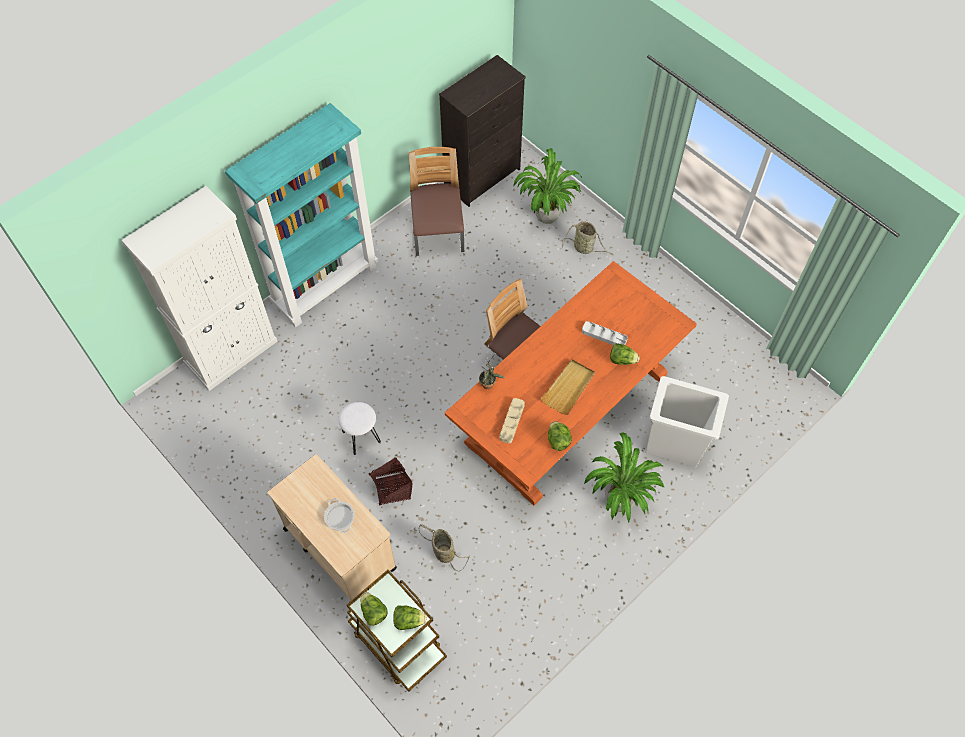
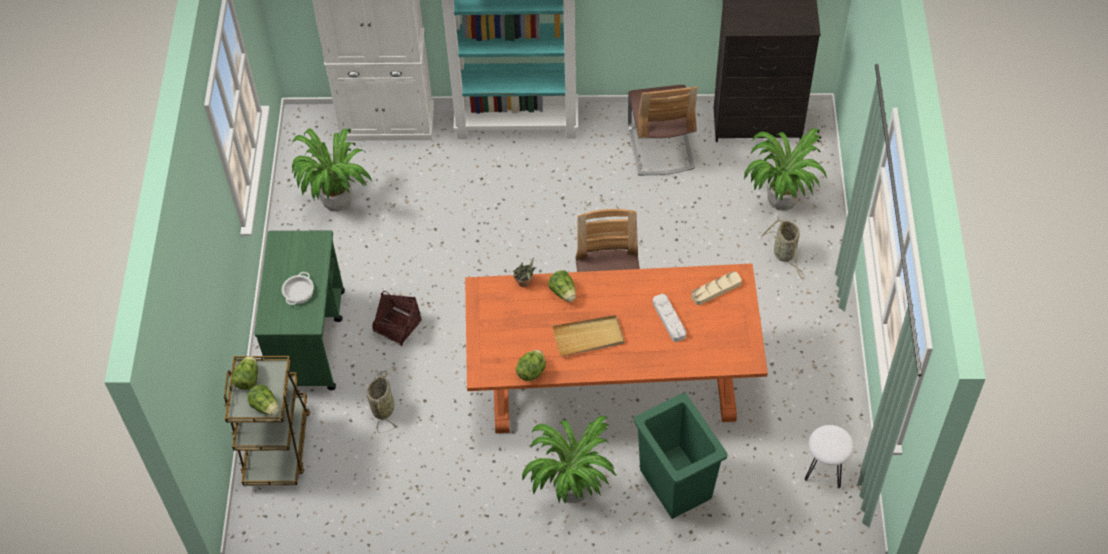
camera: 45 degrees right, 5 degrees down
beige cart [267,454,397,601] -> green cart [254,230,345,390]
white stool [339,402,381,455] -> white stool moved to [805,425,854,488]
chair [409,147,464,256] -> chair turned 135 degrees clockwise [628,85,698,176]
beige tray [499,398,525,444] -> beige tray moved to [691,271,742,305]
lettuce [610,343,640,365] -> lettuce moved to [548,270,576,302]
white trash can [645,376,729,468] -> green trash can [634,393,727,519]
none -> potted plant [292,128,372,212]

